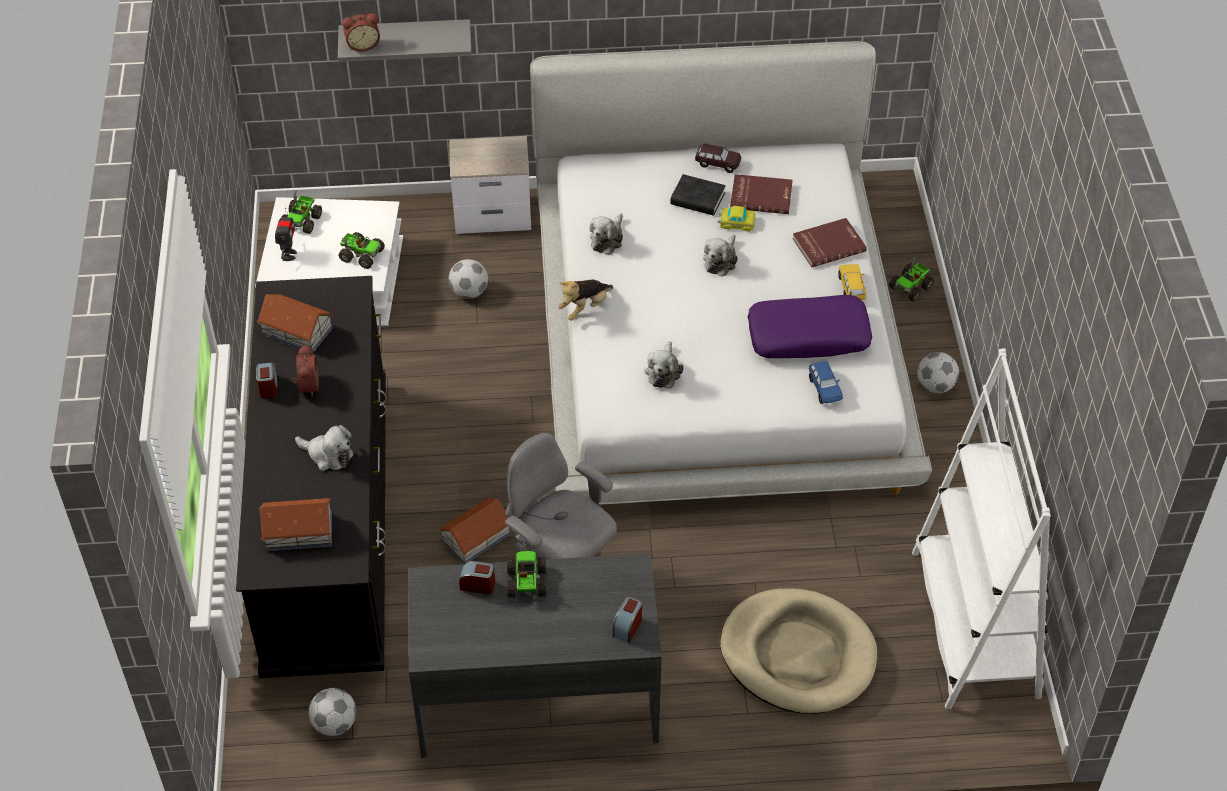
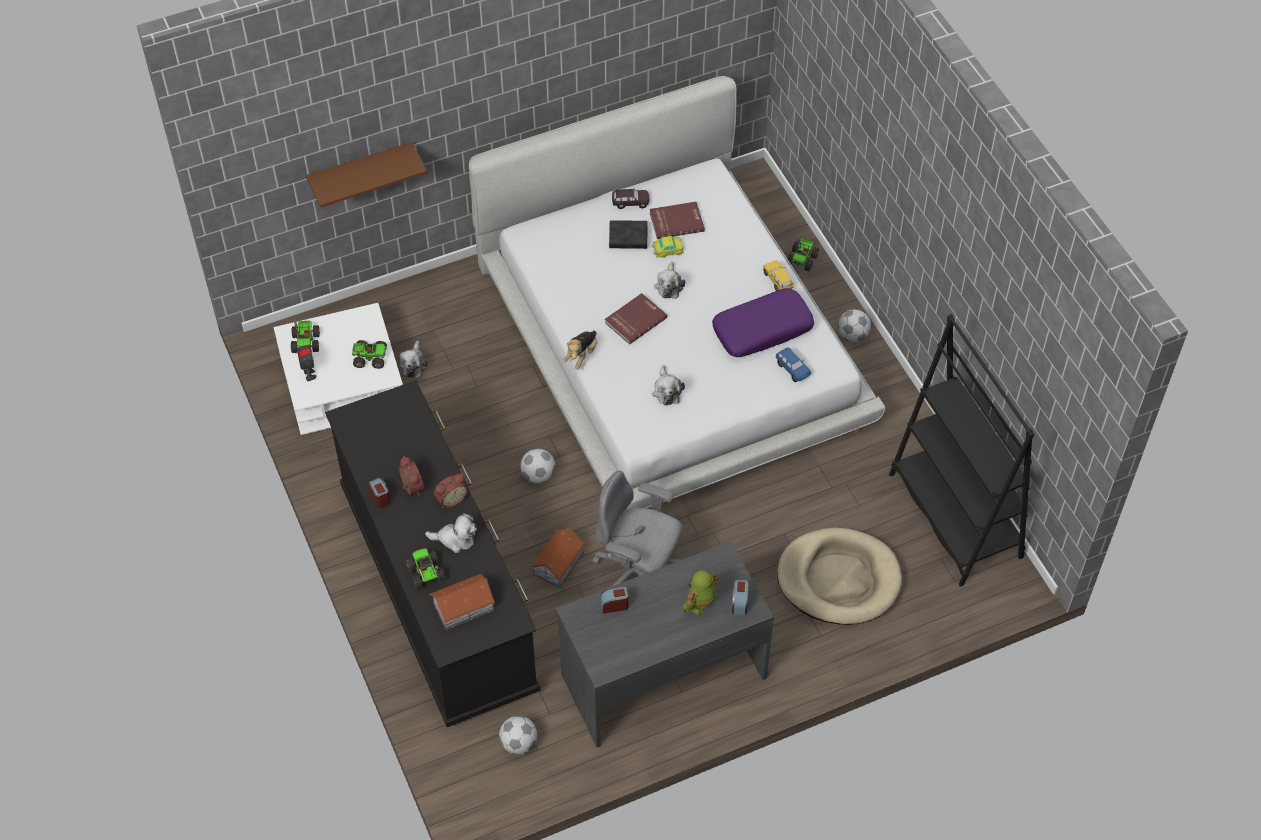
camera: 20 degrees left, 5 degrees up
toy house [257,294,333,354] -> none
grey shelf [338,19,472,61] -> brown shelf [306,142,427,208]
alarm clock [342,13,380,52] -> alarm clock moved to [434,473,468,508]
nightstand [449,136,531,234] -> none
football [449,259,488,299] -> football moved to [520,449,555,483]
toy truck [507,551,547,598] -> toy truck moved to [406,549,446,589]
plush toy [589,214,623,255] -> plush toy moved to [399,340,428,378]
red book [792,218,867,267] -> red book moved to [605,293,667,344]
white bookcase [912,348,1051,709] -> black bookcase [889,314,1034,587]
none -> toy robot [683,570,719,615]

